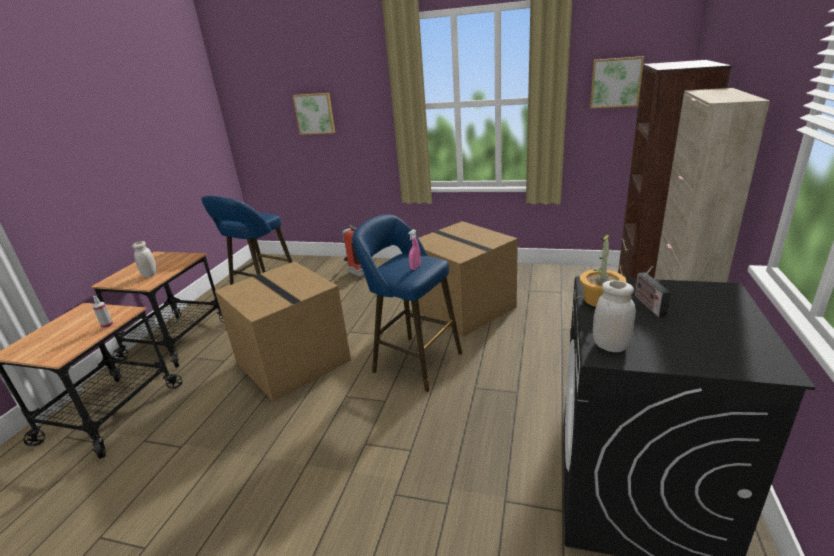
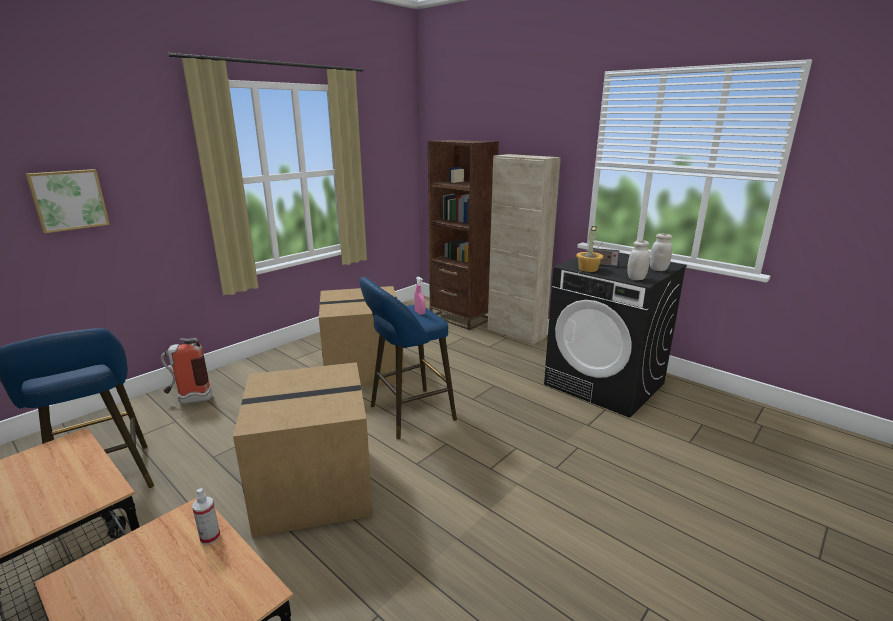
camera: 65 degrees left, 5 degrees down
white jar [132,241,157,277] -> white jar moved to [650,233,672,271]
picture [590,56,644,108] -> none

